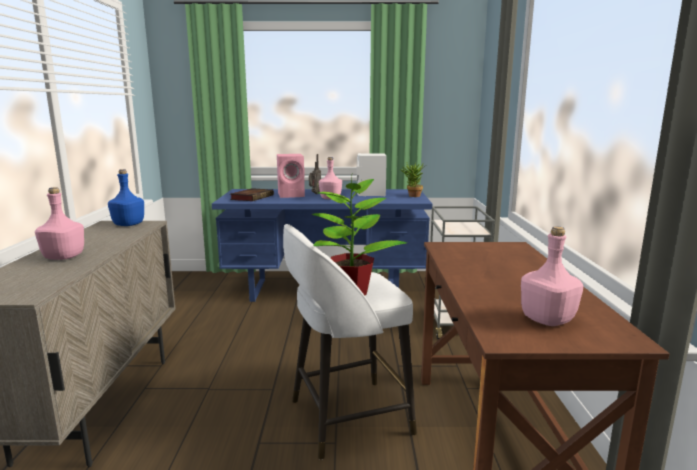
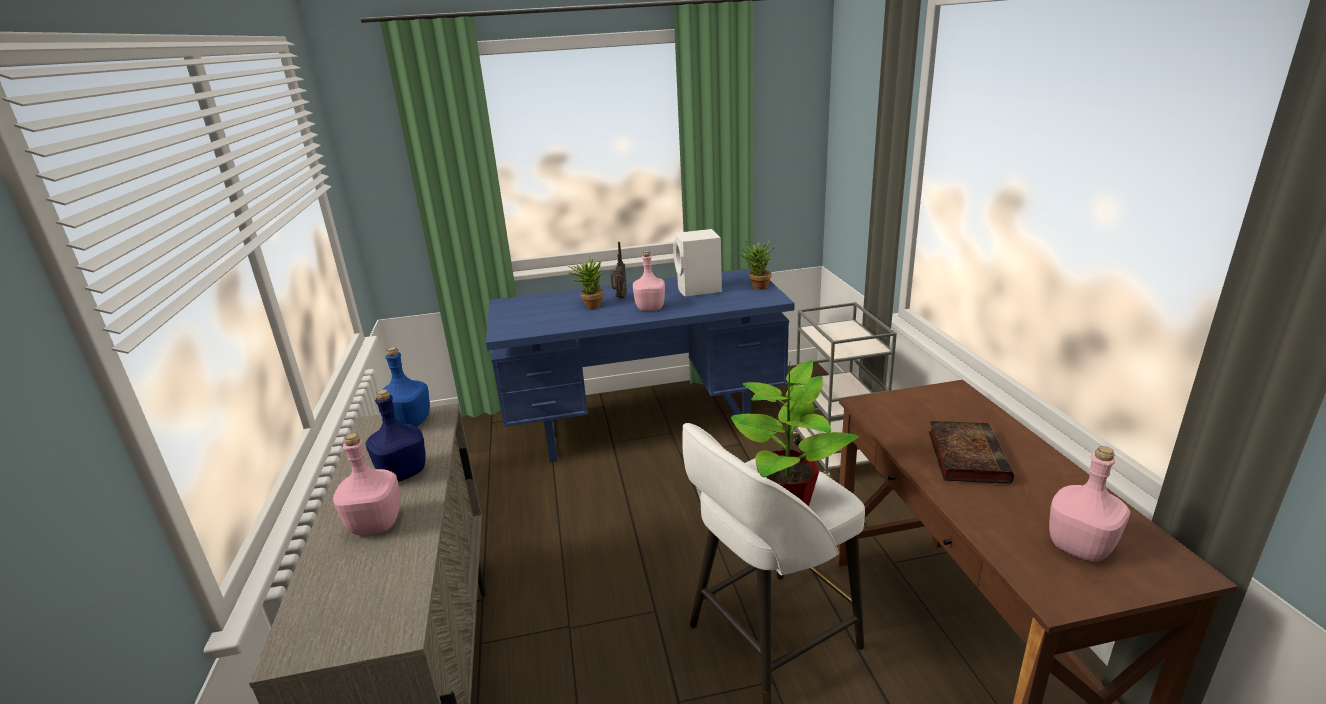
camera: 10 degrees left, 10 degrees up
book [230,188,274,201] -> book moved to [929,421,1014,484]
pink speaker [277,154,305,198] -> potted plant [568,256,604,309]
none -> blue bottle [365,389,426,482]

